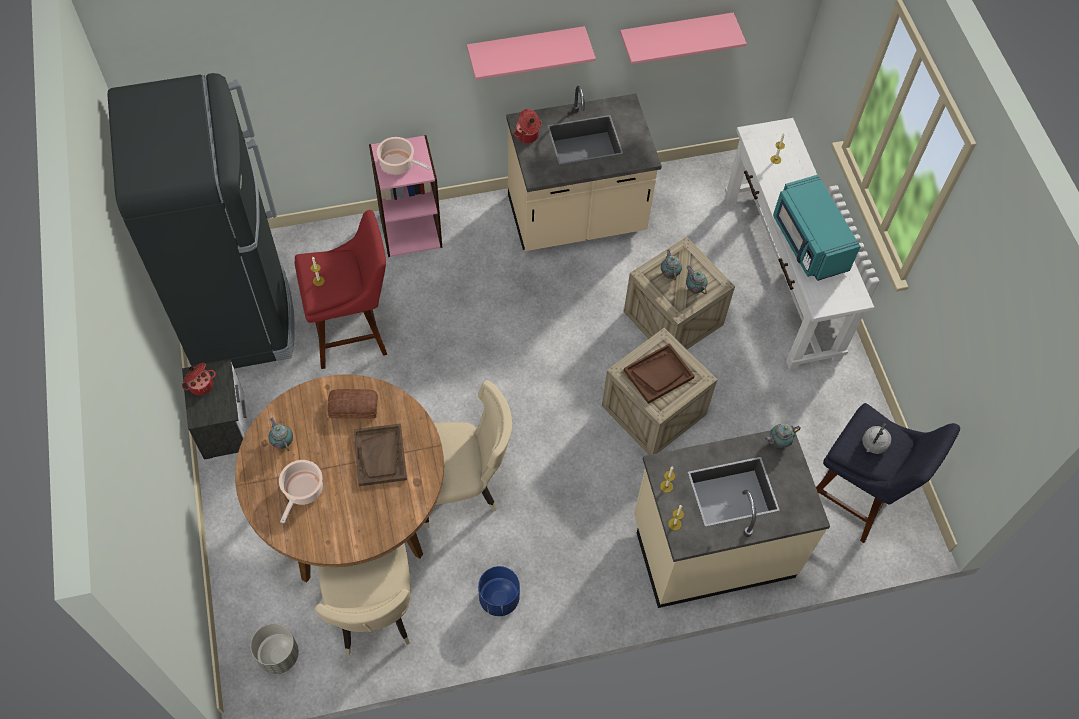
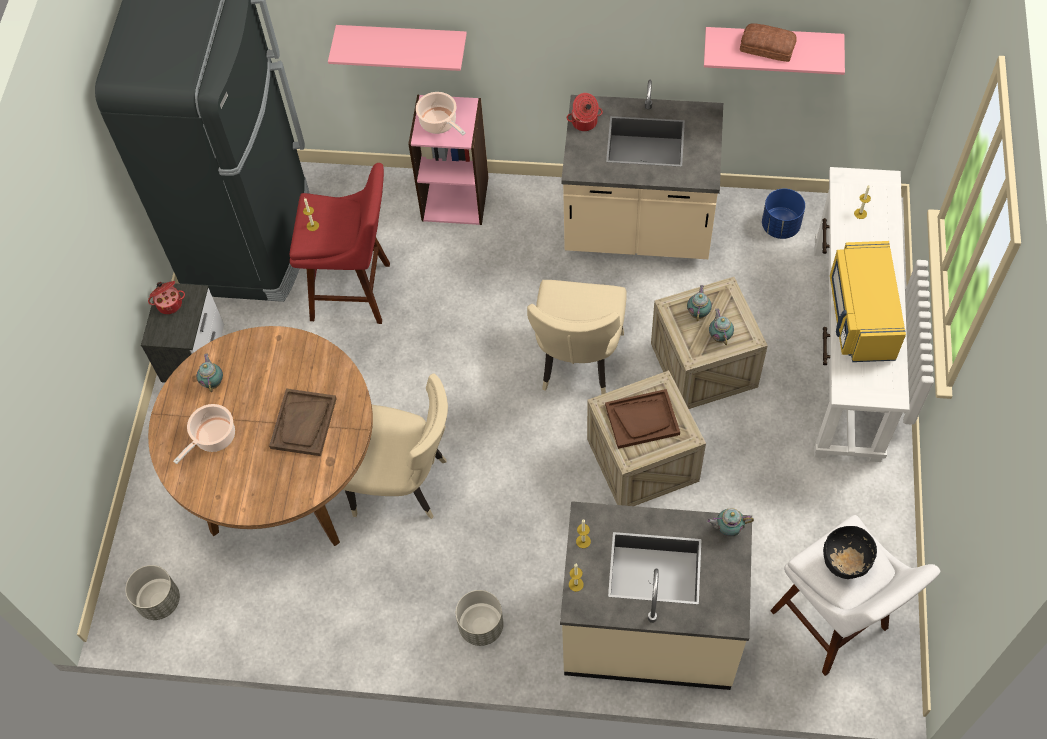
camera: 25 degrees right, 0 degrees up
beige chair [315,543,411,656] -> beige chair moved to [527,280,627,394]
bread [327,389,378,419] -> bread moved to [740,23,797,62]
pink shelf [467,26,596,80] -> pink shelf moved to [328,25,467,71]
blue planter [478,566,520,616] -> blue planter moved to [762,188,805,239]
turquoise microwave [773,175,861,281] -> yellow microwave [830,241,906,362]
blue stool [816,403,960,543] -> white stool [770,515,940,676]
grey kettle [862,423,891,454] -> black bowl [823,526,877,579]
none -> grey planter [456,590,504,646]

